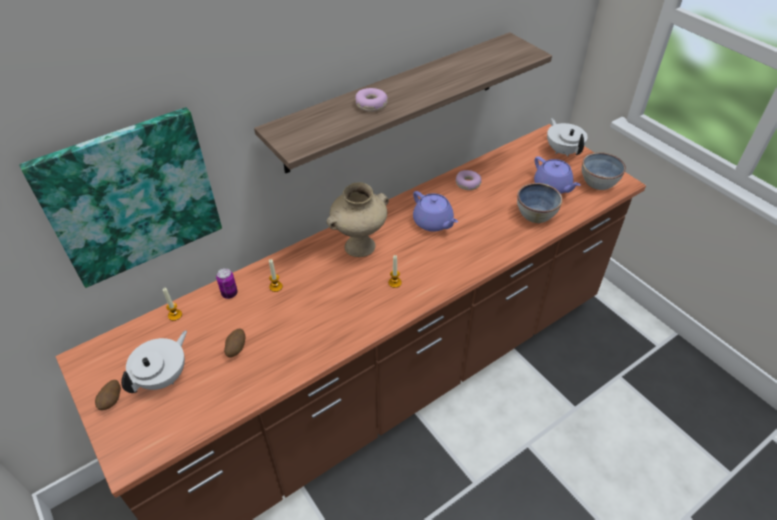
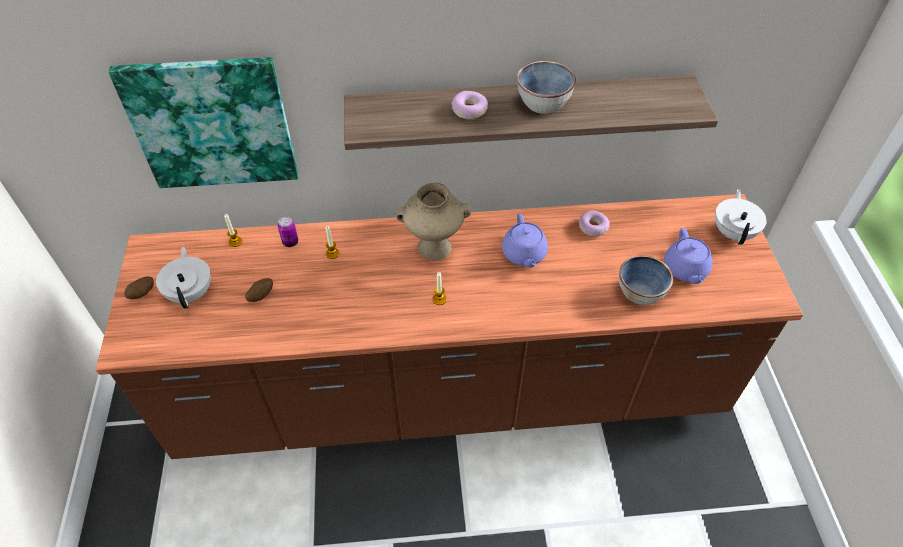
camera: 30 degrees right, 5 degrees up
white teapot [121,331,187,393] -> white teapot turned 75 degrees counterclockwise [156,246,211,309]
bowl [582,152,626,190] -> bowl moved to [517,61,576,114]

